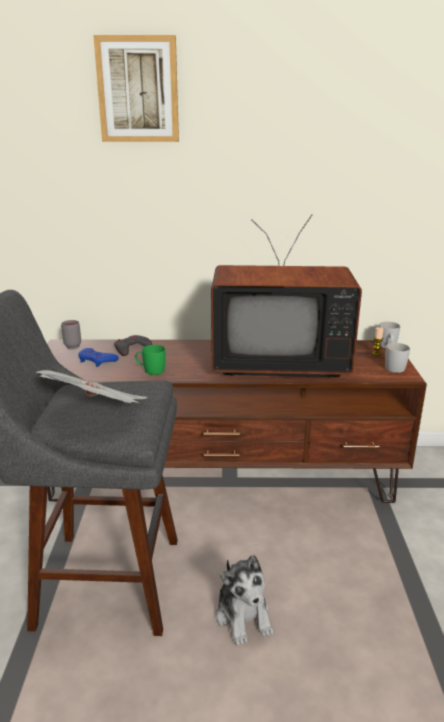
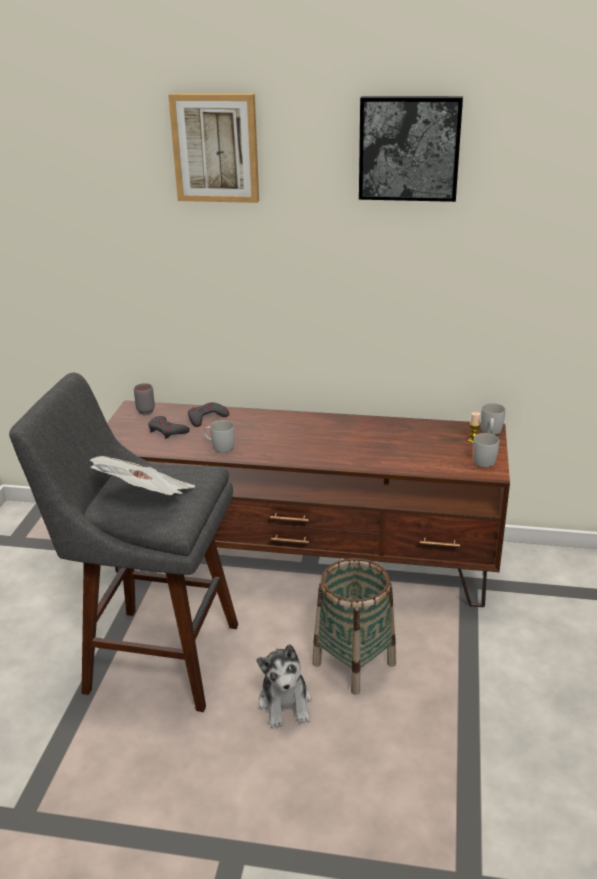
camera: 10 degrees right, 5 degrees up
blue game controller [78,348,119,367] -> grey game controller [148,416,190,439]
green mug [135,345,166,375] -> white mug [204,420,235,453]
television [211,214,362,377] -> none
none -> basket [312,558,396,695]
none -> picture [359,96,463,202]

